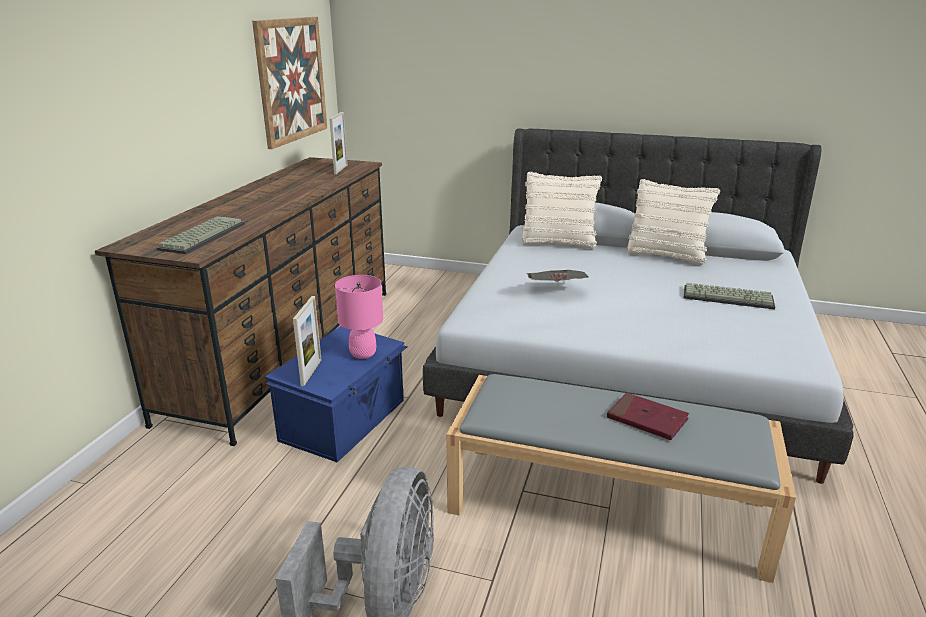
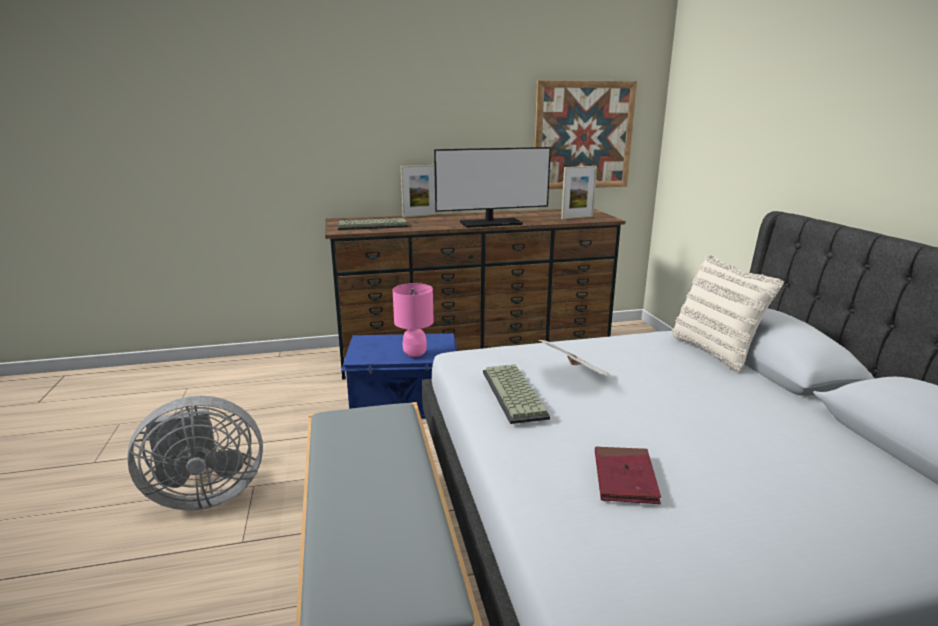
camera: 60 degrees right, 5 degrees down
picture frame [293,296,322,386] -> picture frame moved to [401,165,437,217]
red book [607,393,689,440] -> red book moved to [595,446,661,504]
beige pillow [627,179,720,265] -> none
keyboard [684,283,775,310] -> keyboard moved to [483,364,550,424]
none -> monitor [434,147,551,228]

